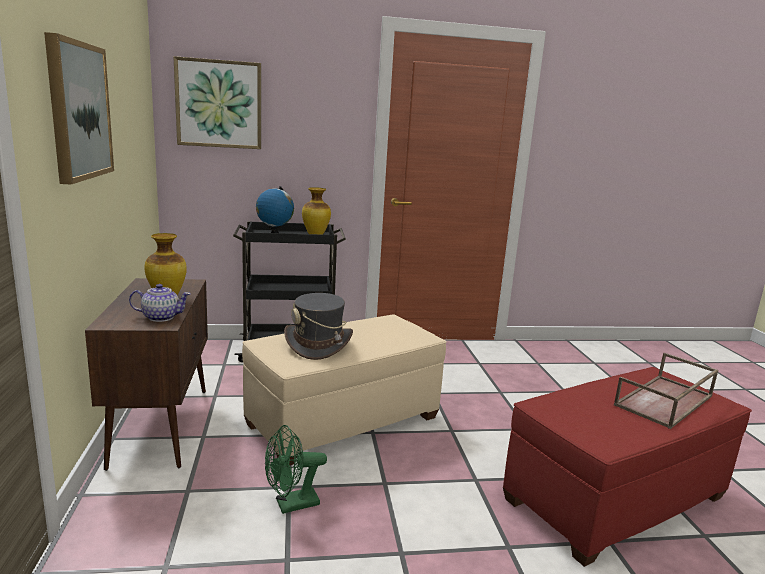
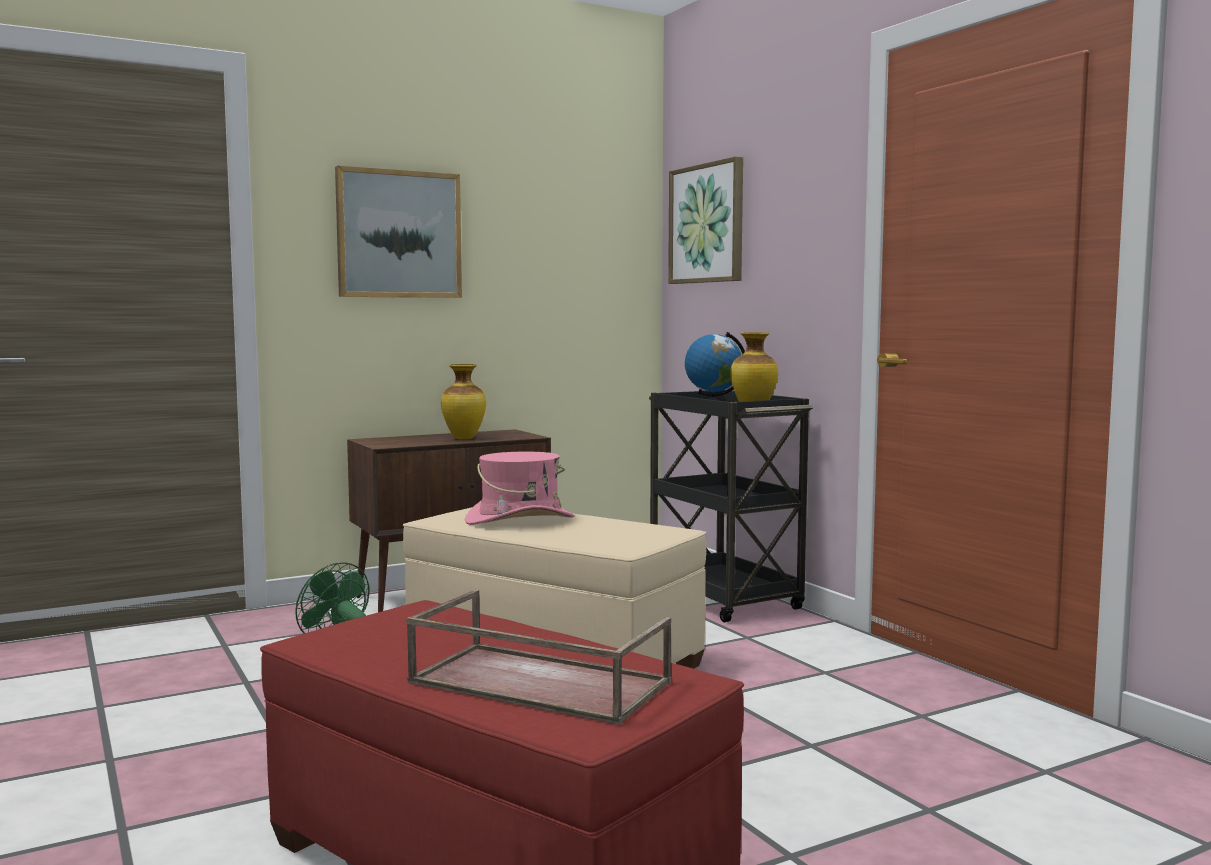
camera: 70 degrees right, 10 degrees down
teapot [129,284,191,322] -> none
grey hat [284,293,353,360] -> pink hat [465,452,575,525]

